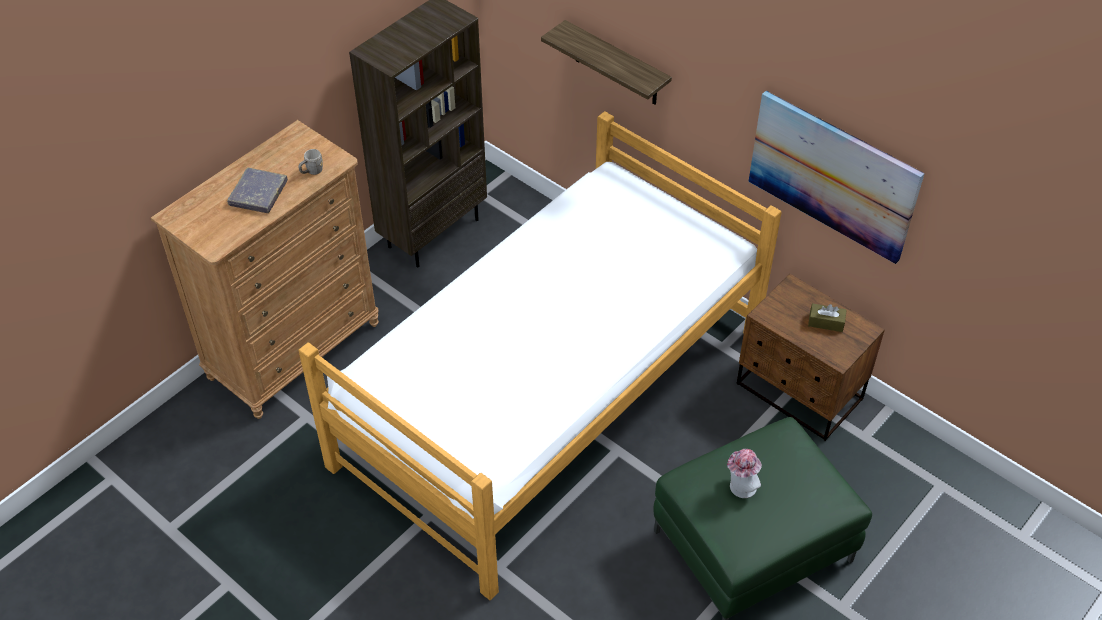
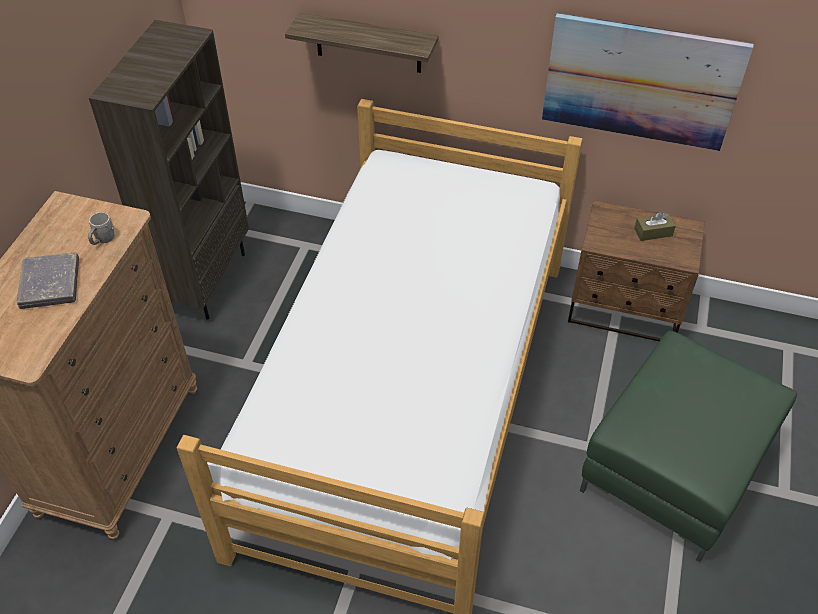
camera: 25 degrees left, 0 degrees up
hat [727,449,762,498] -> none

